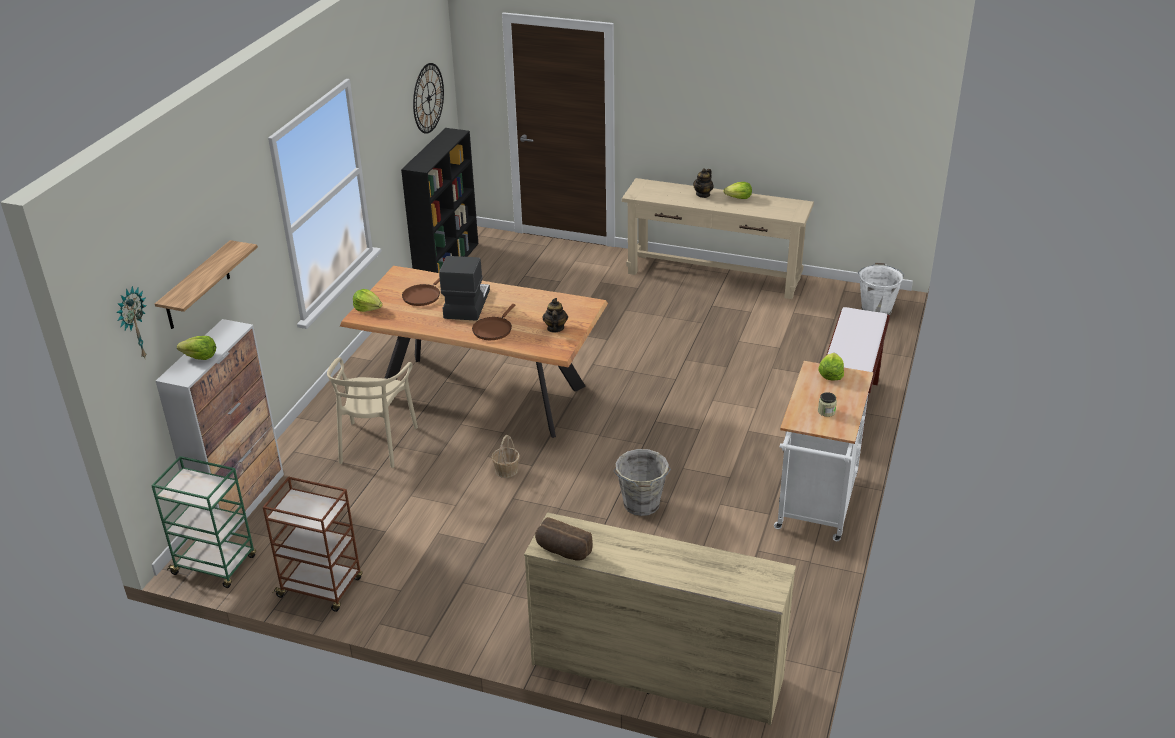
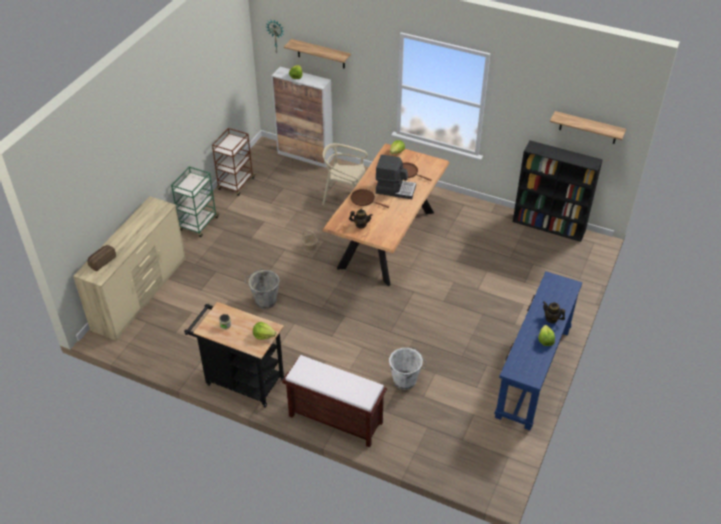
camera: 95 degrees right, 10 degrees up
green cart [151,456,256,588] -> green cart moved to [171,166,219,237]
wall clock [413,63,444,134] -> shelf [550,111,626,144]
bread [535,517,593,561] -> bread moved to [88,245,116,271]
beige console table [622,178,814,299] -> blue console table [495,271,582,430]
white cart [774,361,873,541] -> black cart [184,302,285,408]
white bucket [858,263,905,315] -> white bucket moved to [389,348,427,390]

